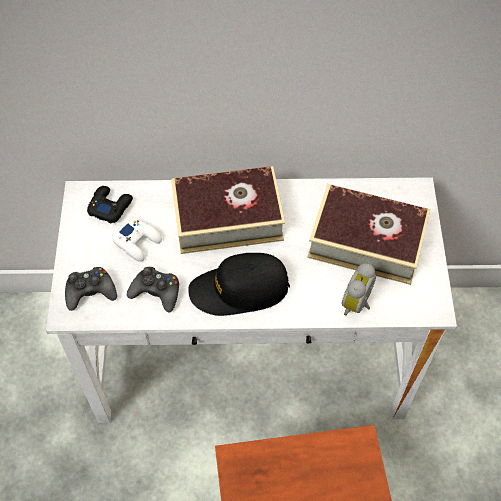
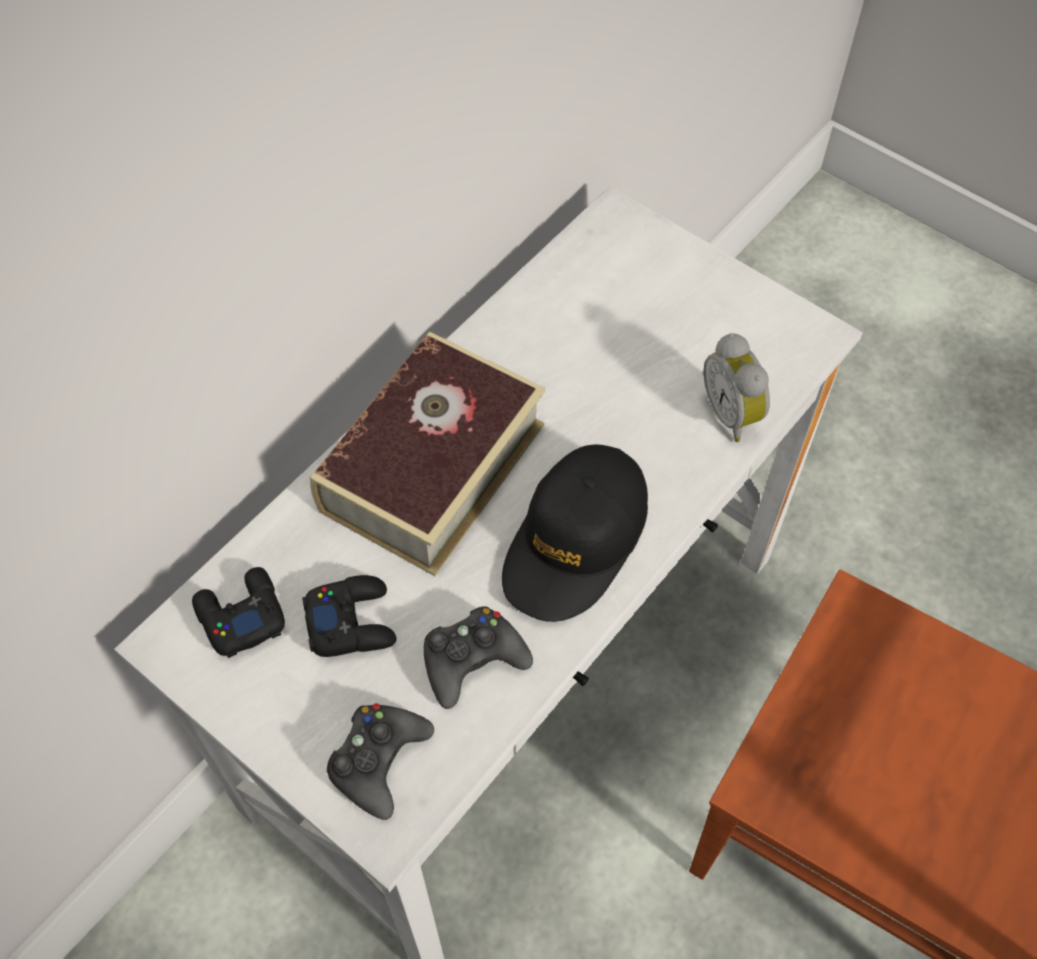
camera: 50 degrees left, 0 degrees up
white game controller [112,218,162,262] -> black game controller [302,575,396,657]
book [307,184,430,285] -> none

